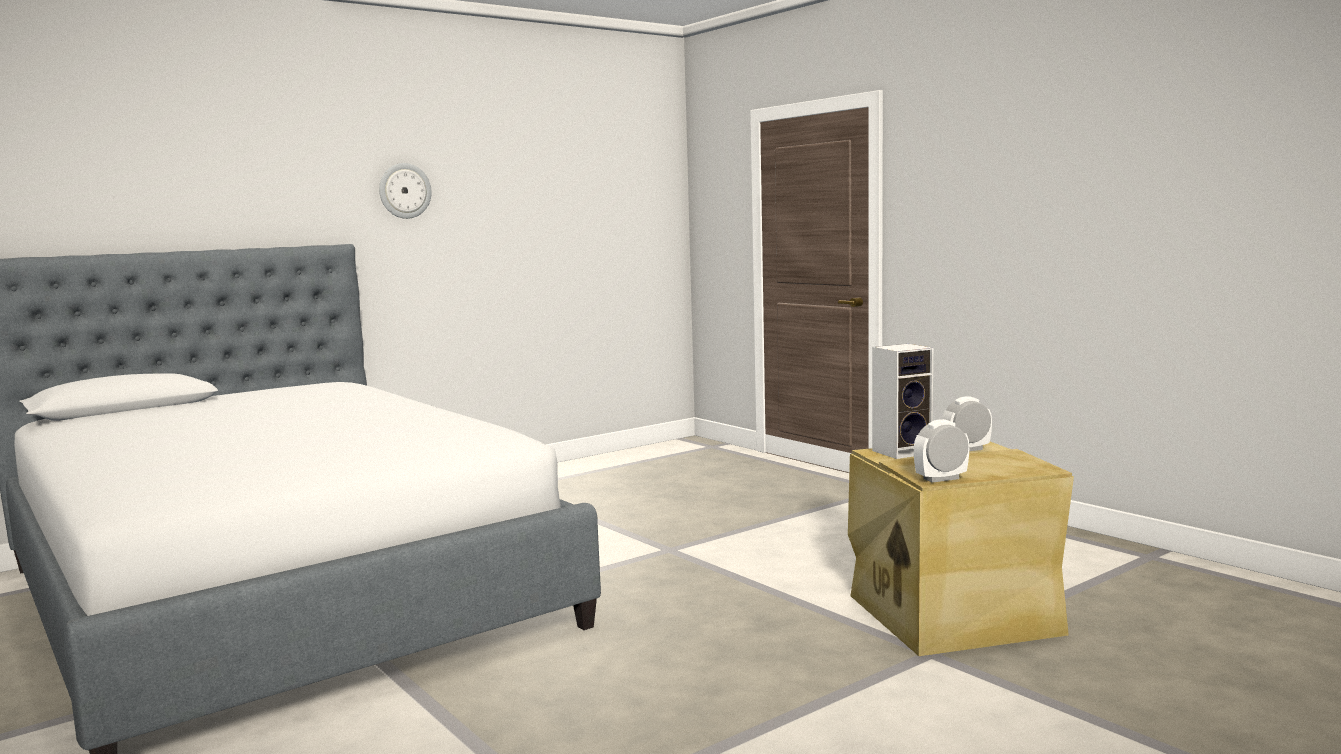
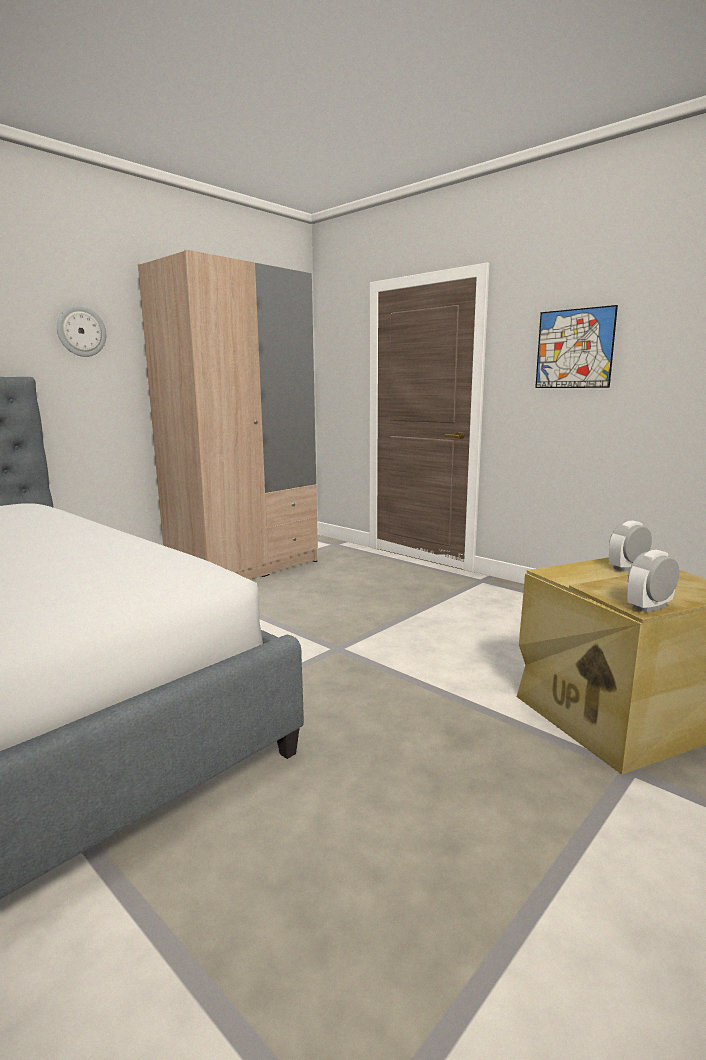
camera: 10 degrees left, 5 degrees up
speaker [872,344,933,459] -> none
none -> beige wardrobe [138,249,318,580]
none -> picture [535,305,618,388]

